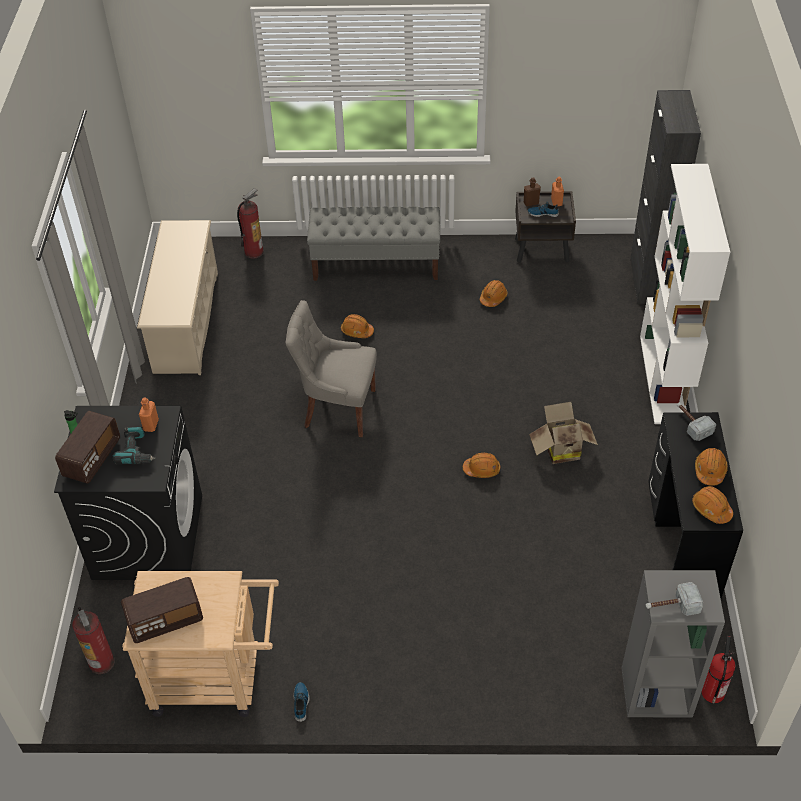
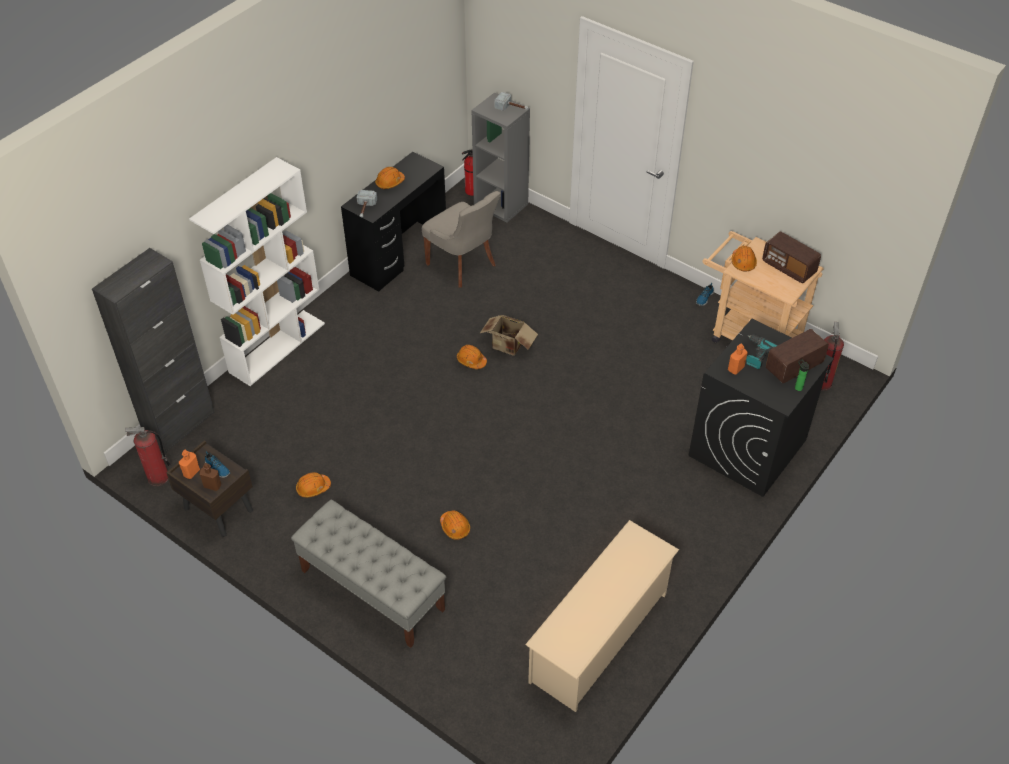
camera: 145 degrees left, 0 degrees up
radio [121,577,203,643] -> radio turned 150 degrees counterclockwise [762,232,821,283]
fire extinguisher [237,188,264,259] -> fire extinguisher moved to [125,427,171,486]
grey chair [285,300,377,437] -> grey chair moved to [422,191,501,288]
cardboard box [529,402,598,464] -> cardboard box moved to [480,315,538,356]
orange hard hat [692,486,733,524] -> orange hard hat moved to [732,246,757,272]

